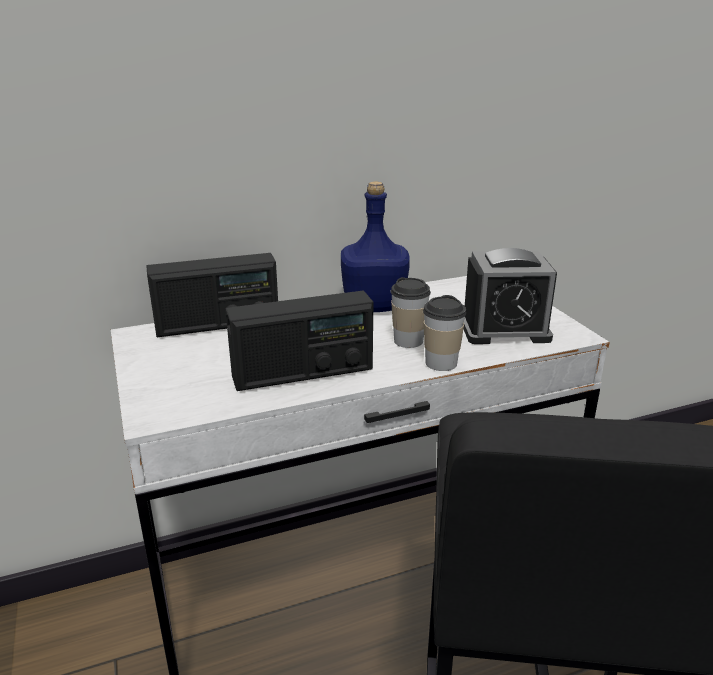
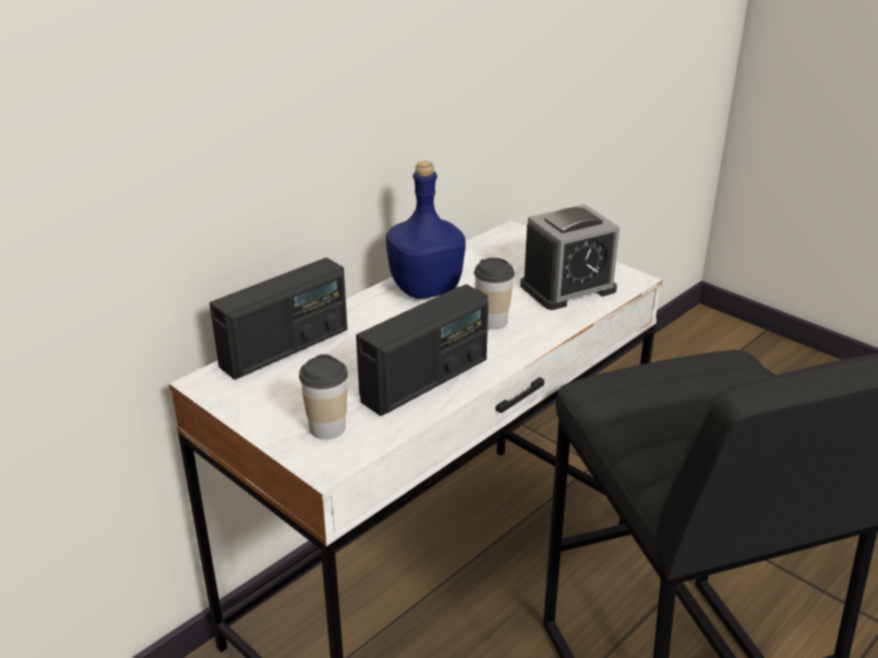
camera: 25 degrees left, 5 degrees up
cup [423,295,466,371] -> cup moved to [299,354,348,439]

